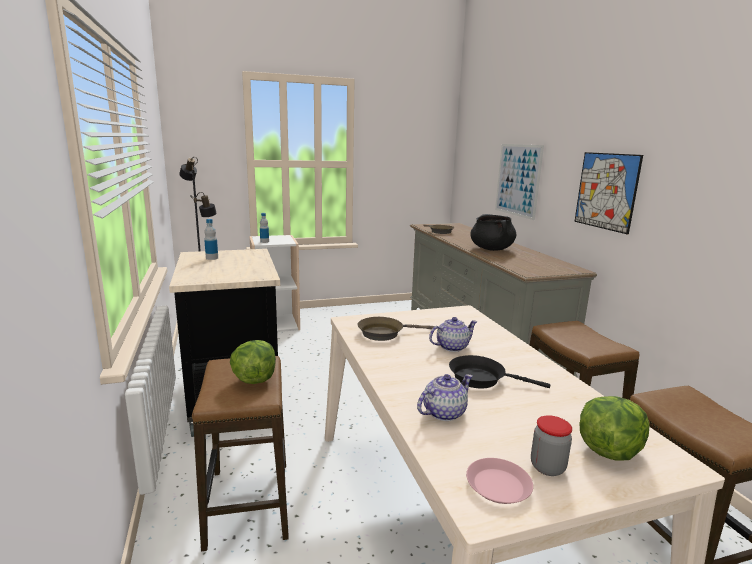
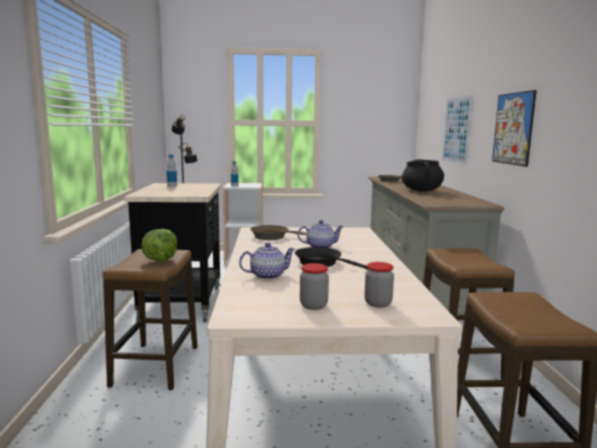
camera: 15 degrees right, 5 degrees down
pink plate [466,458,533,504] -> none
lettuce [579,396,650,461] -> jar [364,262,394,308]

